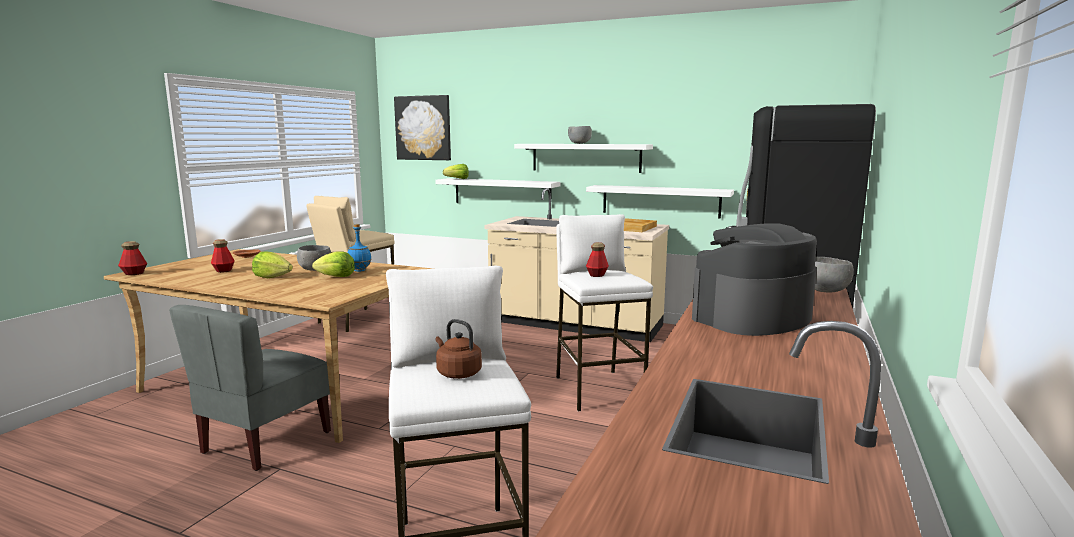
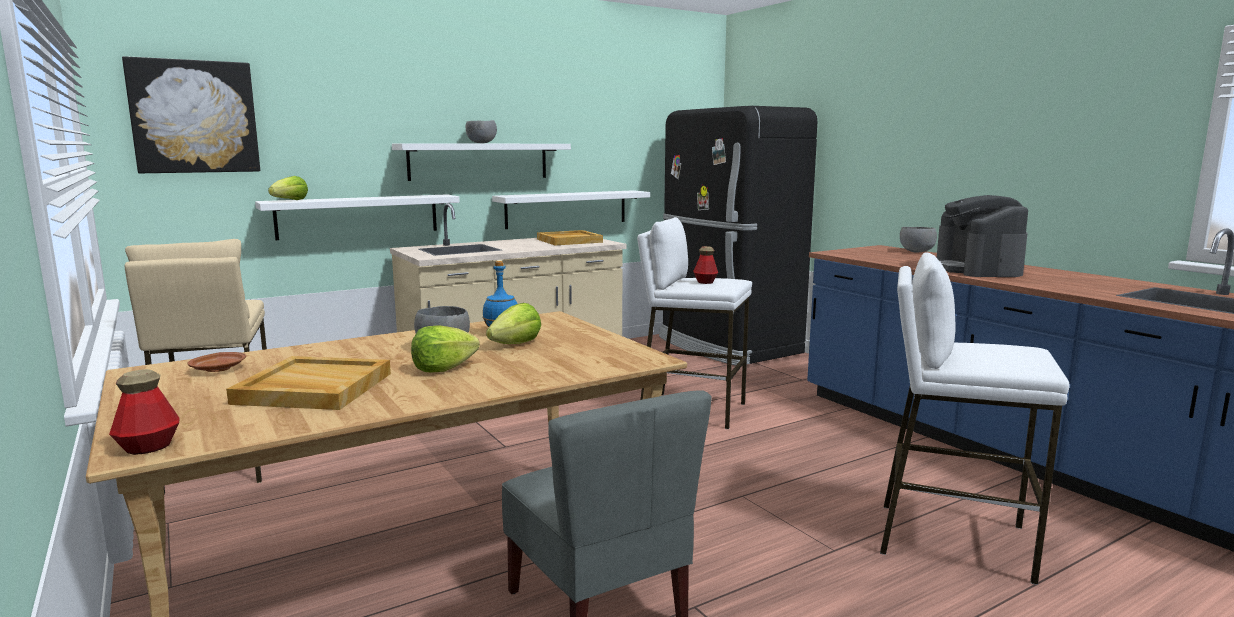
camera: 55 degrees left, 0 degrees up
bottle [211,239,235,273] -> beige tray [226,356,391,410]
brown kettle [436,319,482,379] -> none

